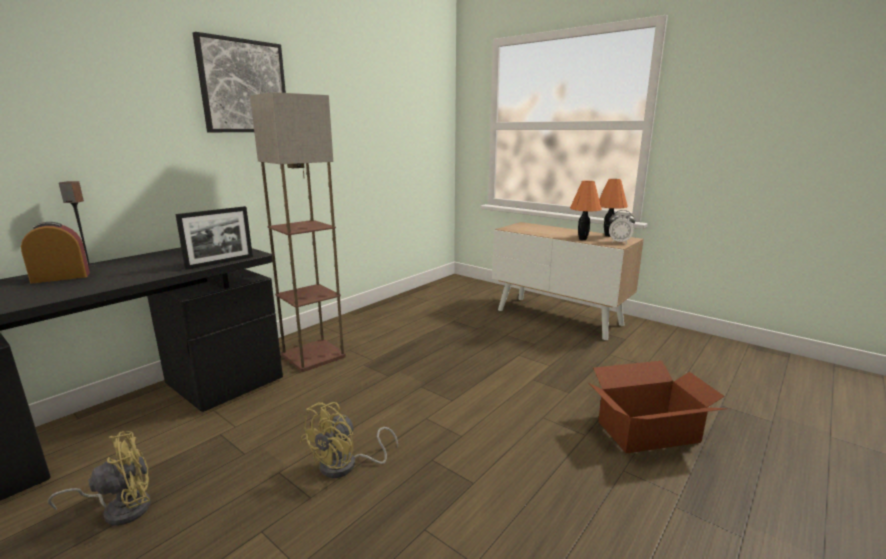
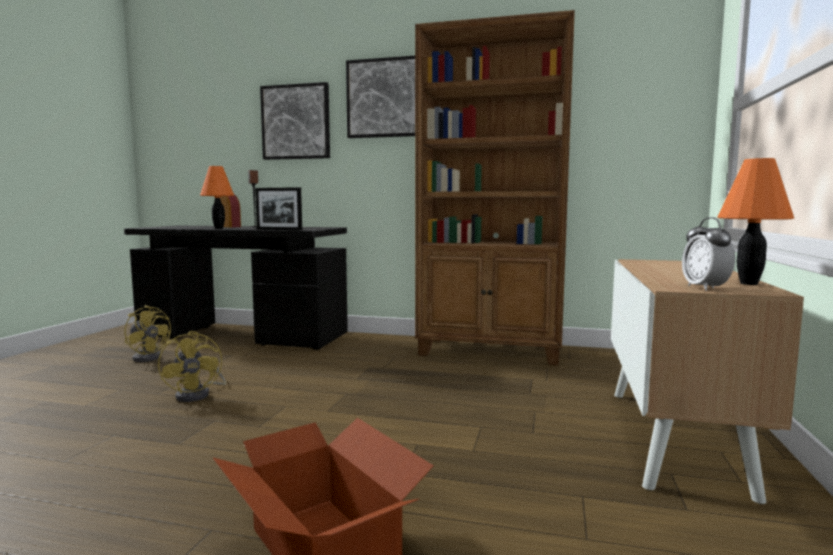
camera: 65 degrees right, 10 degrees down
floor lamp [250,92,346,372] -> none
yellow fan [300,402,398,478] -> yellow fan turned 120 degrees counterclockwise [158,331,226,402]
orange table lamp [570,181,602,240] -> orange table lamp moved to [200,166,234,229]
none -> picture [260,82,330,160]
none -> brown bookcase [415,10,575,365]

